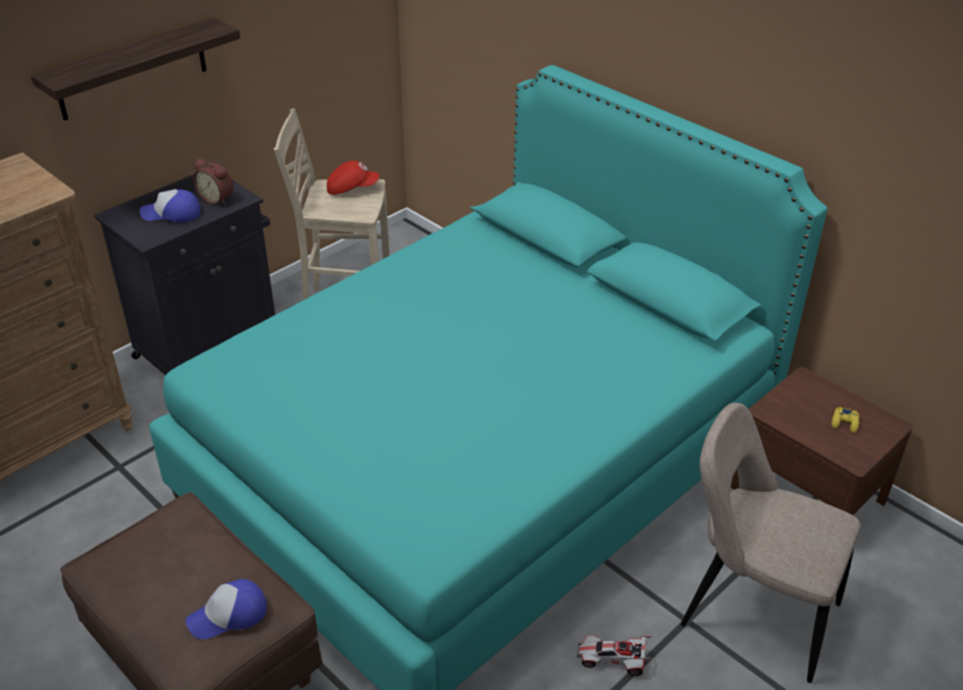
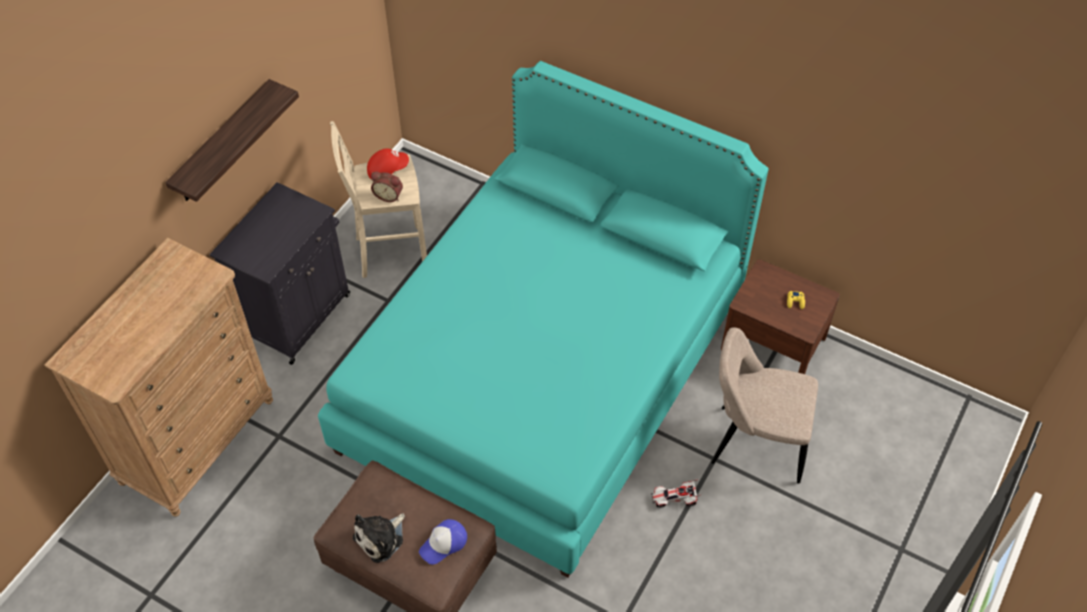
camera: 15 degrees left, 15 degrees up
cap [140,189,201,223] -> none
alarm clock [193,158,233,205] -> alarm clock moved to [371,172,403,202]
none -> plush toy [353,513,405,563]

